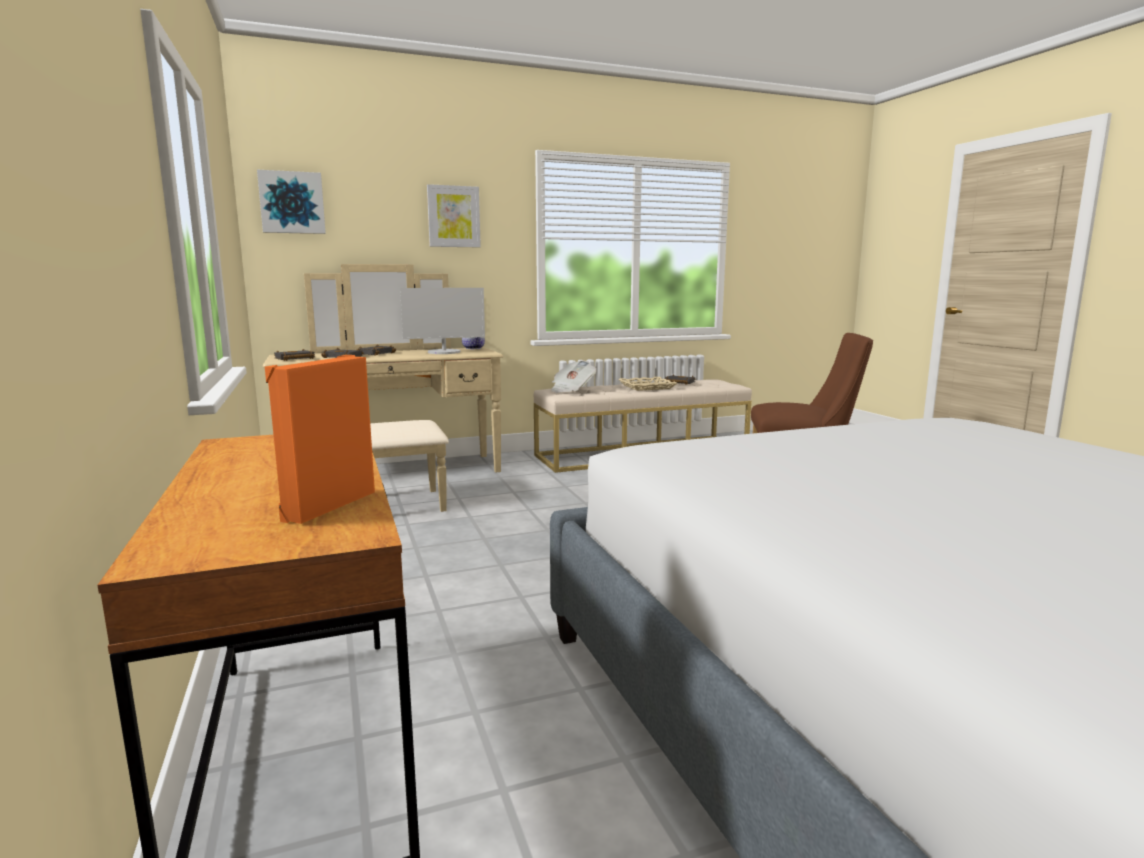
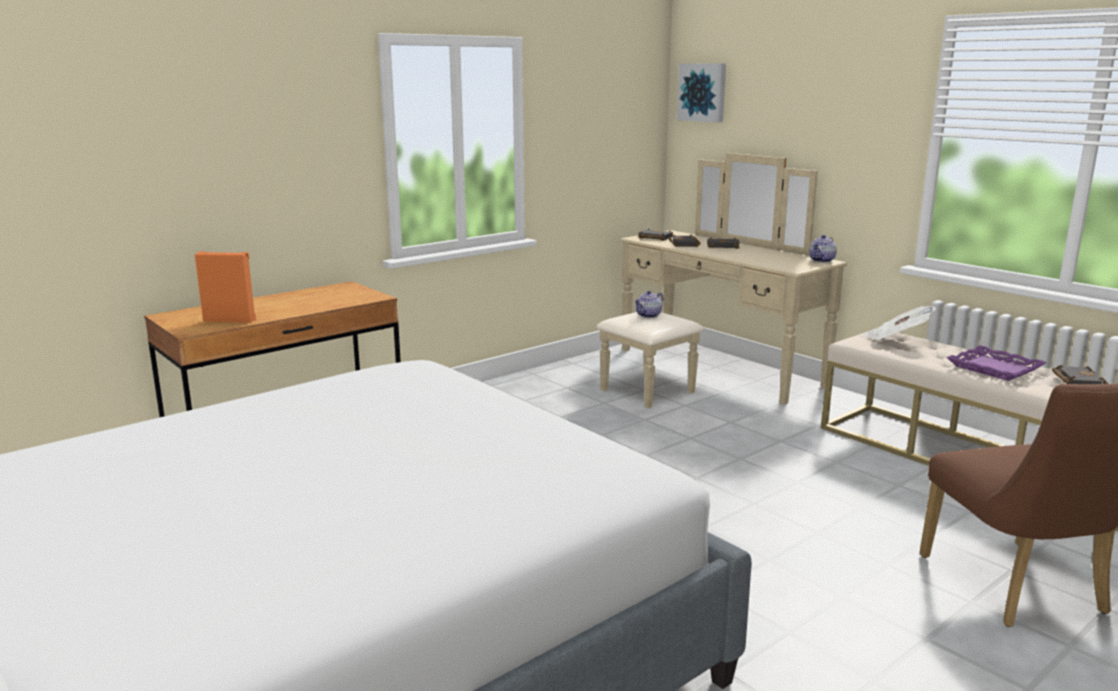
camera: 70 degrees right, 5 degrees up
monitor [400,288,485,354] -> none
picture [427,184,481,247] -> none
beige tray [618,377,677,391] -> purple tray [946,345,1046,381]
none -> teapot [634,291,664,318]

